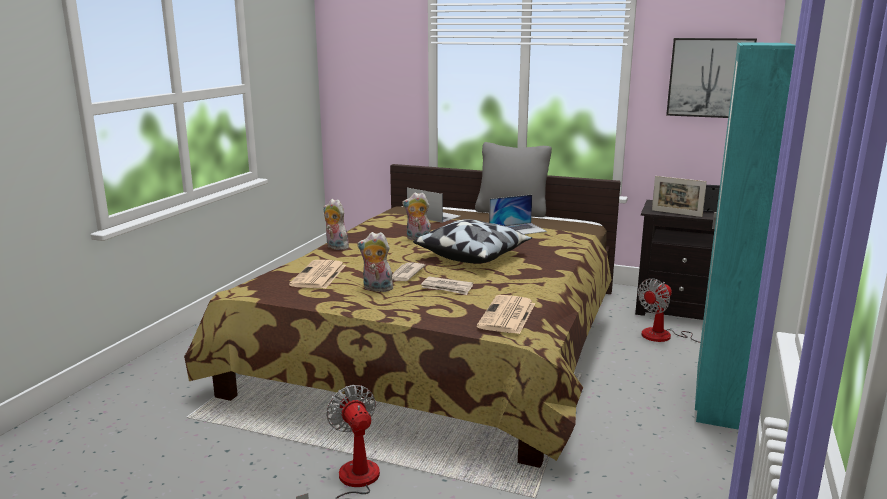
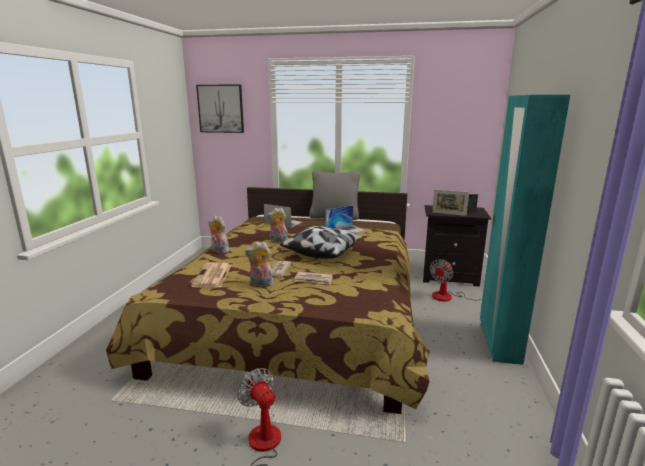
camera: 10 degrees left, 0 degrees up
newspaper [477,295,535,334] -> none
picture [666,38,757,118] -> picture moved to [196,84,244,133]

